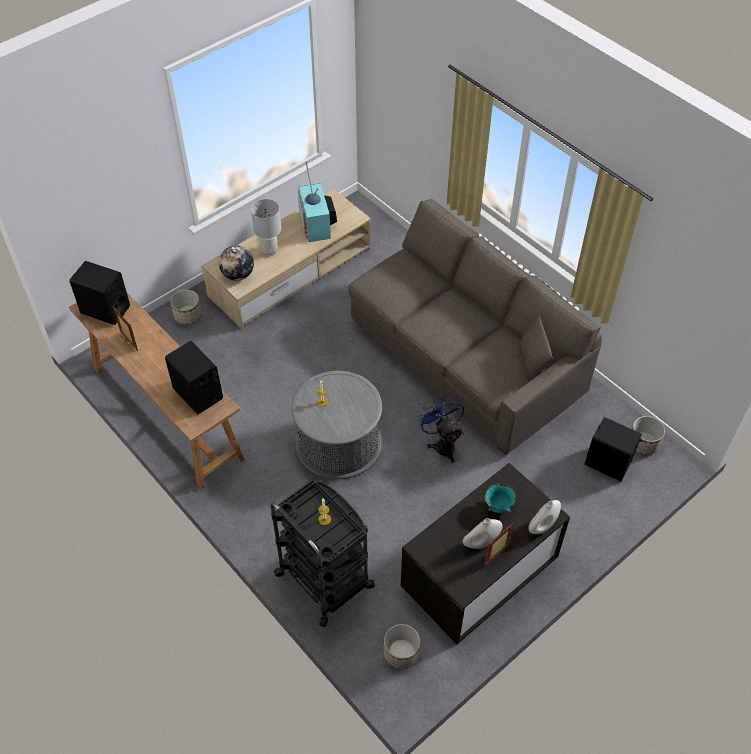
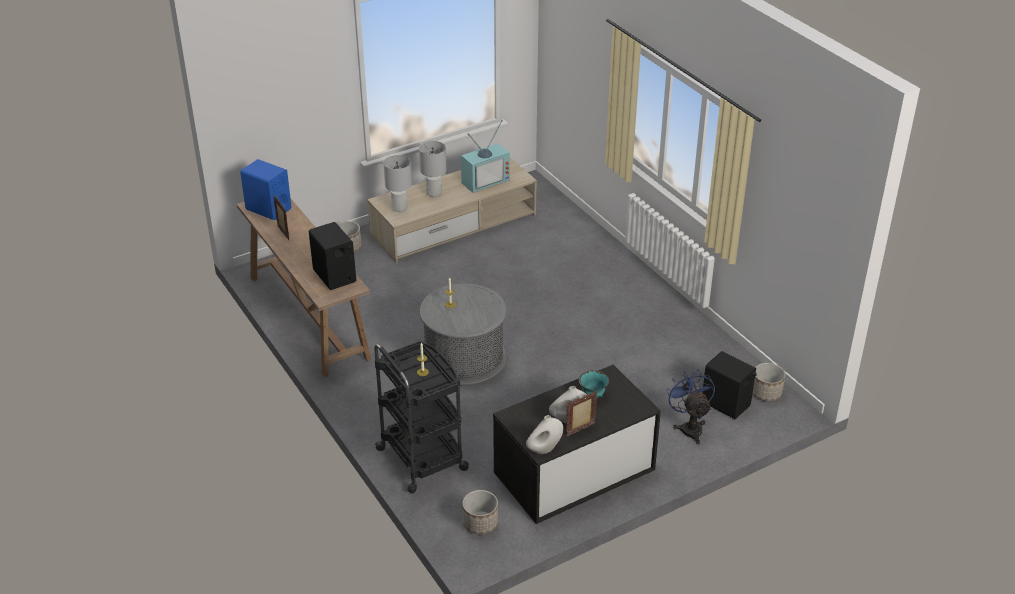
camera: 10 degrees right, 15 degrees down
black speaker [69,261,130,325] -> blue speaker [240,159,291,220]
globe [219,246,254,281] -> grey table lamp [383,155,412,212]
television [298,161,337,242] -> television turned 120 degrees counterclockwise [461,120,510,193]
grey sofa [348,199,602,454] -> none
blue fan [418,395,464,463] -> blue fan moved to [666,370,715,445]
white vase [528,500,561,534] -> white vase moved to [526,415,563,454]

